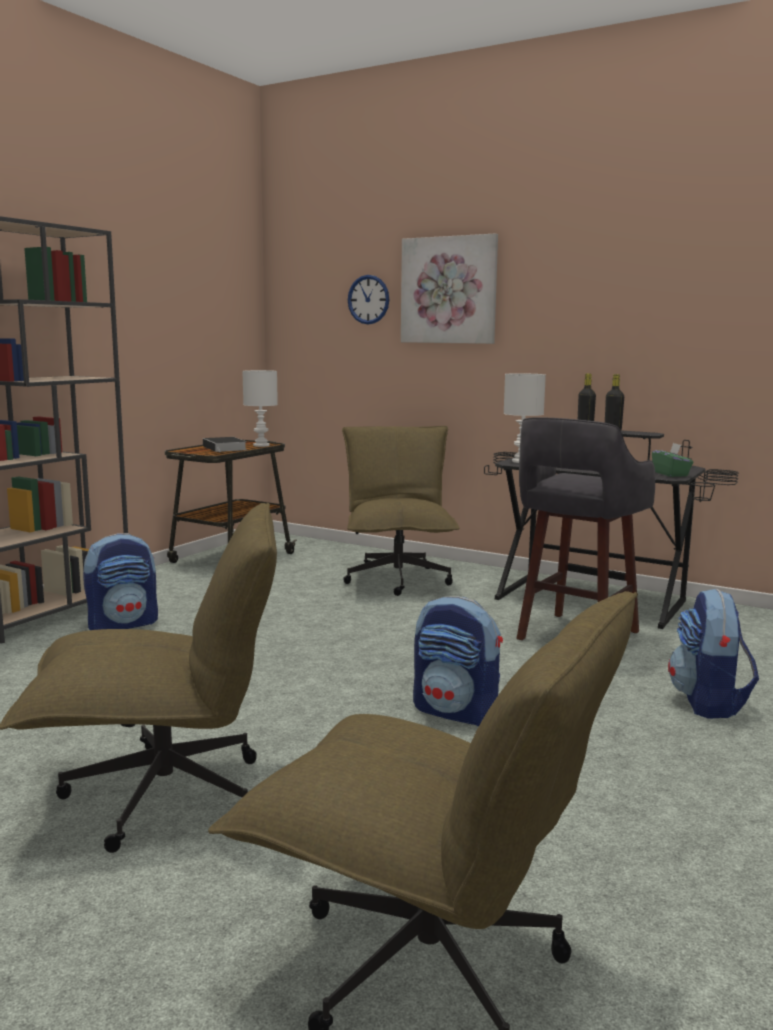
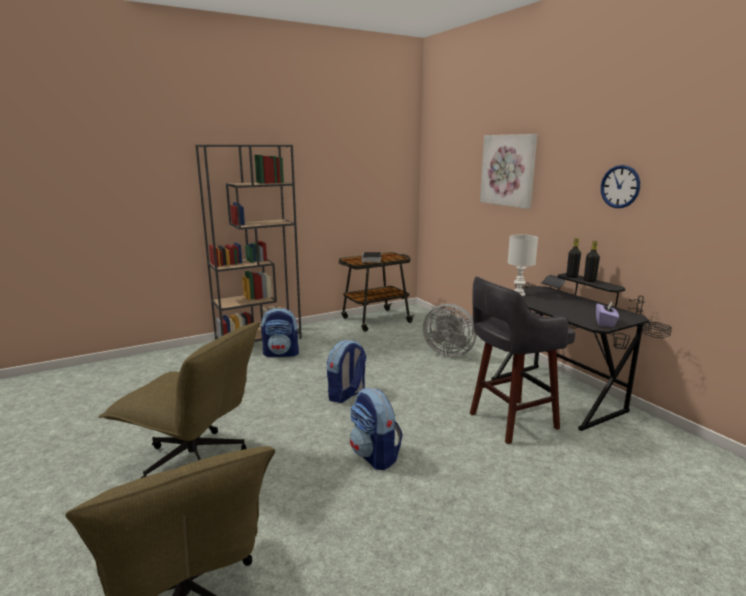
camera: 30 degrees right, 5 degrees up
white table lamp [243,370,278,447] -> none
beige office chair [342,426,459,596] -> grey fan [423,304,477,357]
wall clock [348,275,389,324] -> wall clock moved to [601,165,640,208]
green tissue box [652,443,693,477] -> purple tissue box [596,301,619,327]
backpack [668,588,759,718] -> backpack moved to [327,340,366,403]

